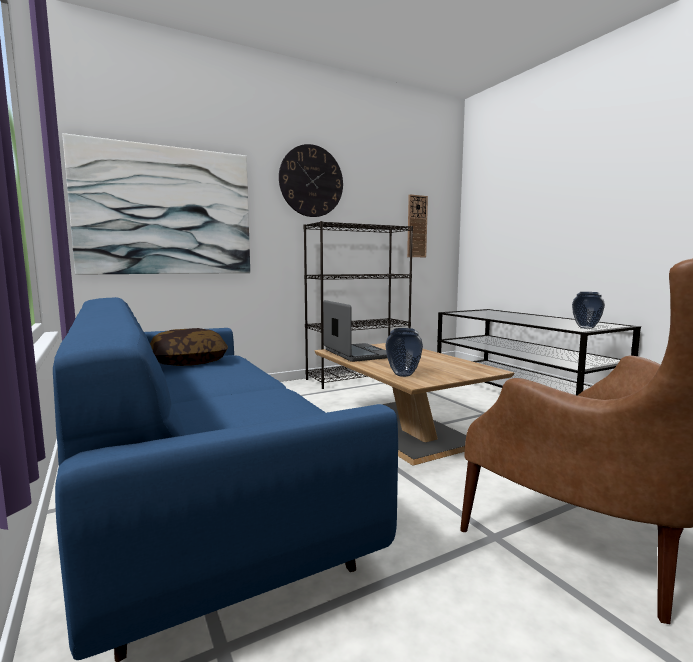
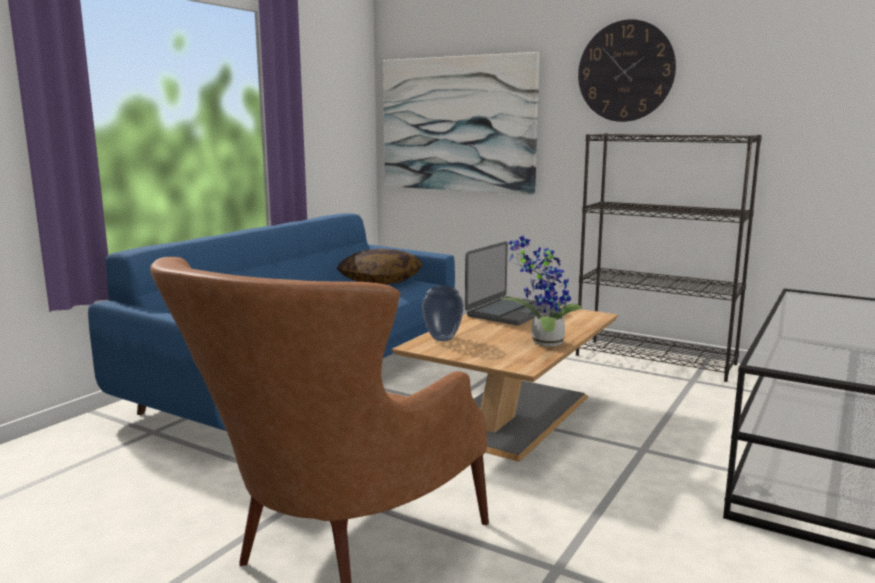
camera: 60 degrees right, 5 degrees up
wall clock [407,194,428,257] -> none
vase [572,292,605,329] -> none
none -> potted plant [503,236,582,347]

